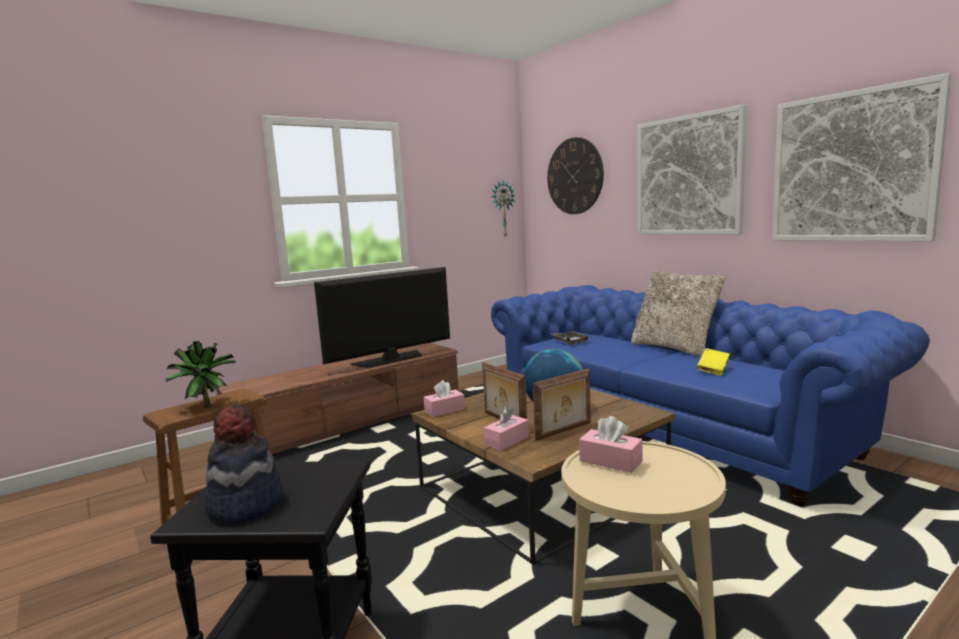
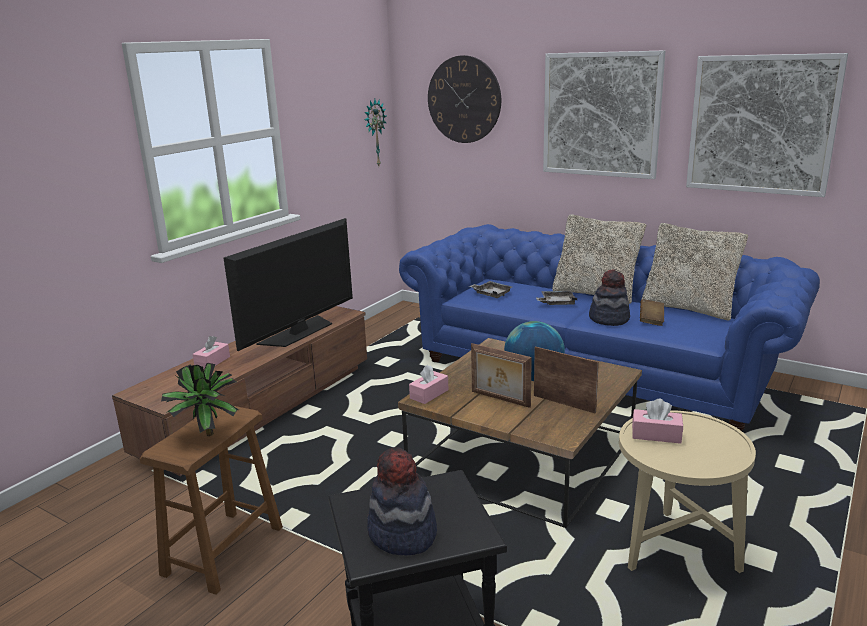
camera: 20 degrees left, 10 degrees up
pink tissue box [484,406,529,451] -> pink tissue box moved to [193,336,230,369]
picture frame [533,368,591,441] -> picture frame turned 90 degrees counterclockwise [534,347,599,414]
yellow book [696,348,730,375] -> brown book [640,299,664,326]
none -> grey tray [536,291,577,305]
none -> hat [589,269,630,326]
none -> beige pillow [642,223,749,320]

